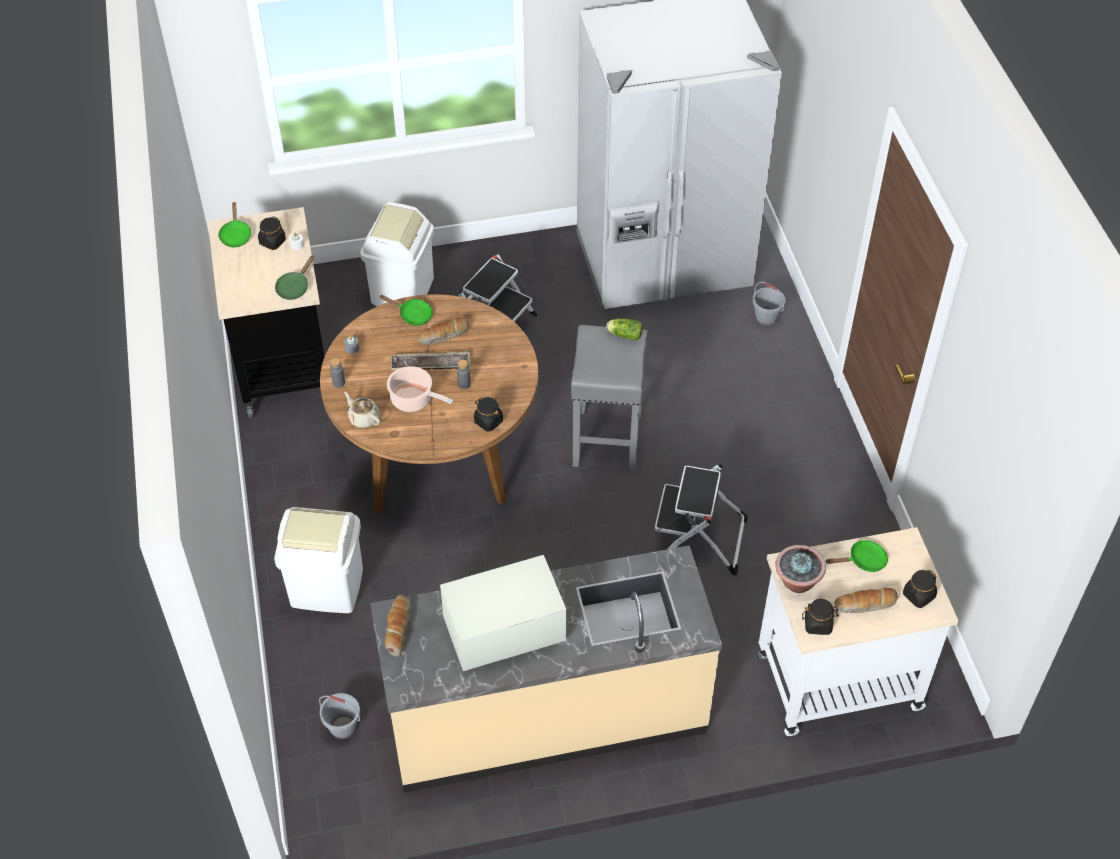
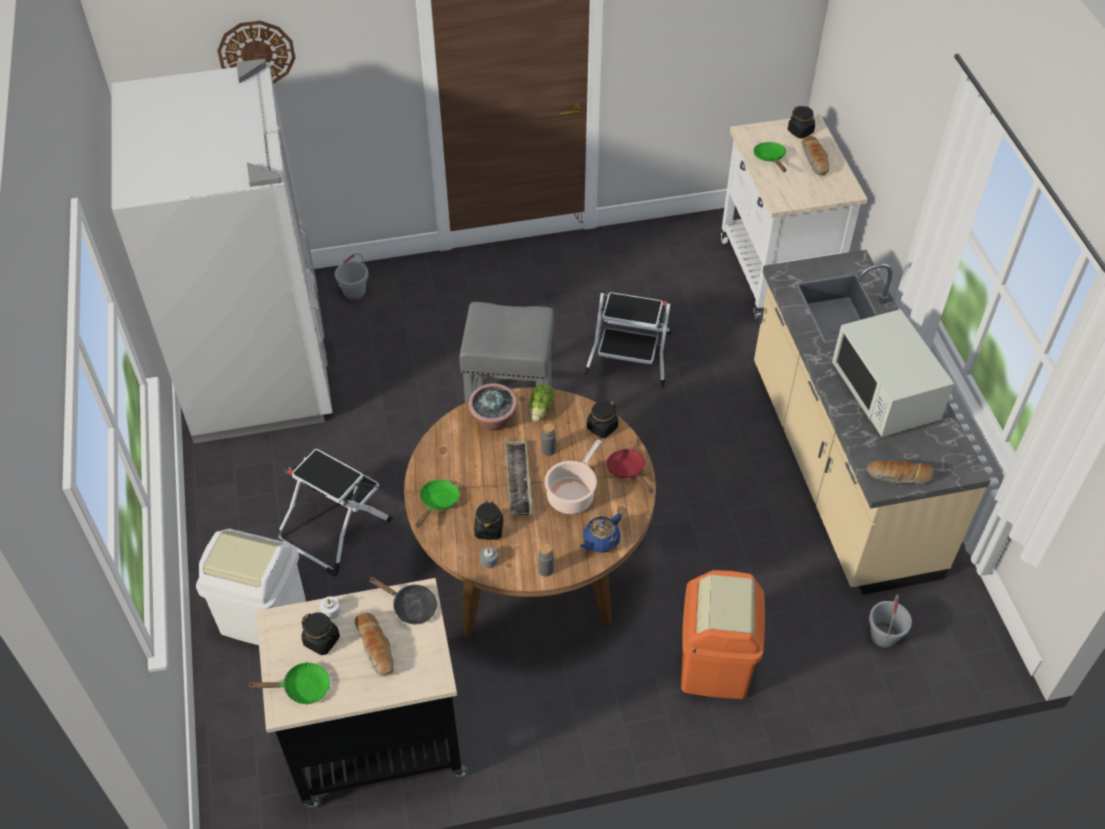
camera: 90 degrees left, 0 degrees up
white trash can [274,507,363,613] -> orange trash can [681,570,765,699]
green frying pan [275,255,314,300] -> black frying pan [368,577,437,624]
beige teapot [344,392,380,428] -> blue teapot [580,513,622,553]
bread [416,317,469,345] -> bread moved to [355,613,394,676]
lettuce [606,318,642,340] -> lettuce moved to [529,384,555,421]
potted plant [775,545,826,593] -> potted plant moved to [468,383,517,430]
black jar [802,599,839,635] -> black jar moved to [474,501,503,540]
none -> wall clock [217,21,296,84]
none -> red frying pan [607,449,653,493]

